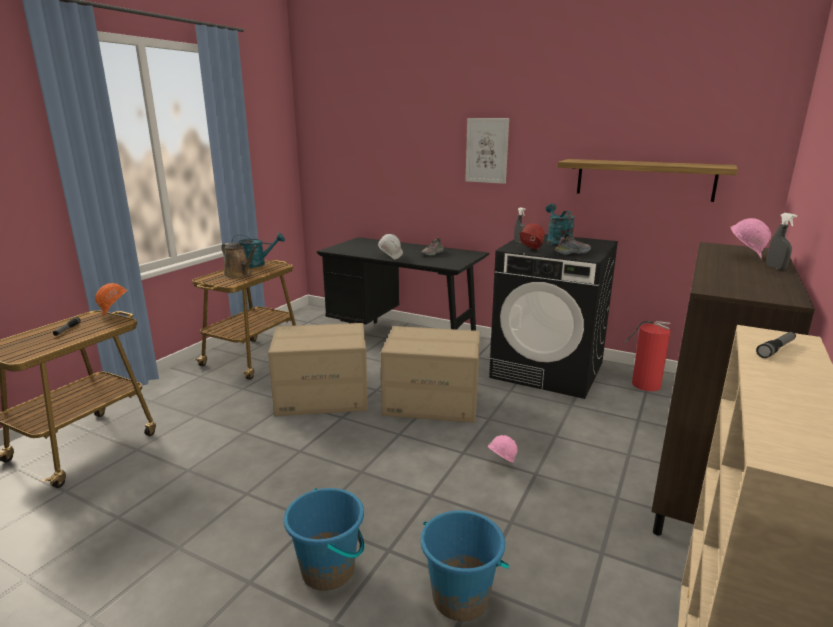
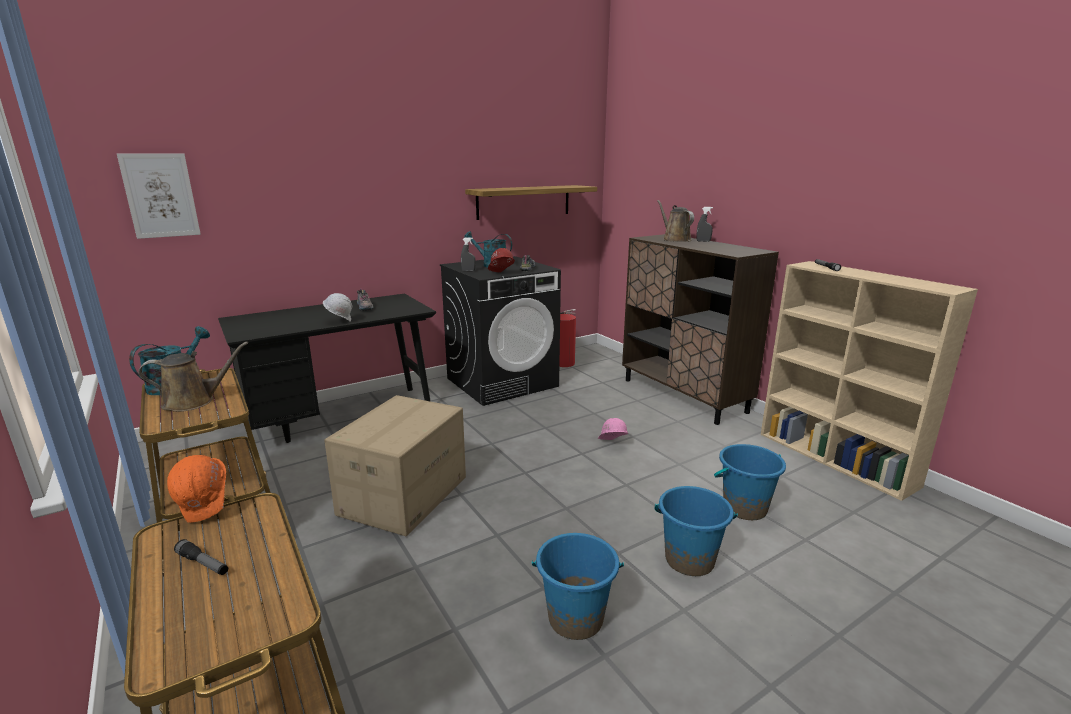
camera: 60 degrees left, 0 degrees up
cardboard box [381,326,480,423] -> none
picture [465,118,509,184] -> picture moved to [117,153,201,239]
pink hard hat [730,218,771,259] -> brown watering can [657,200,694,242]
none -> blue bucket [532,533,624,640]

